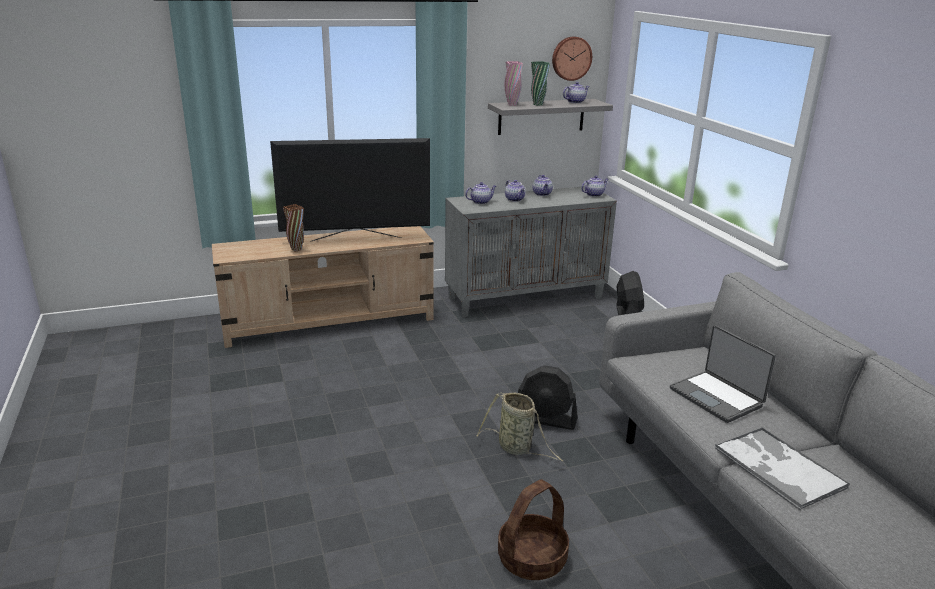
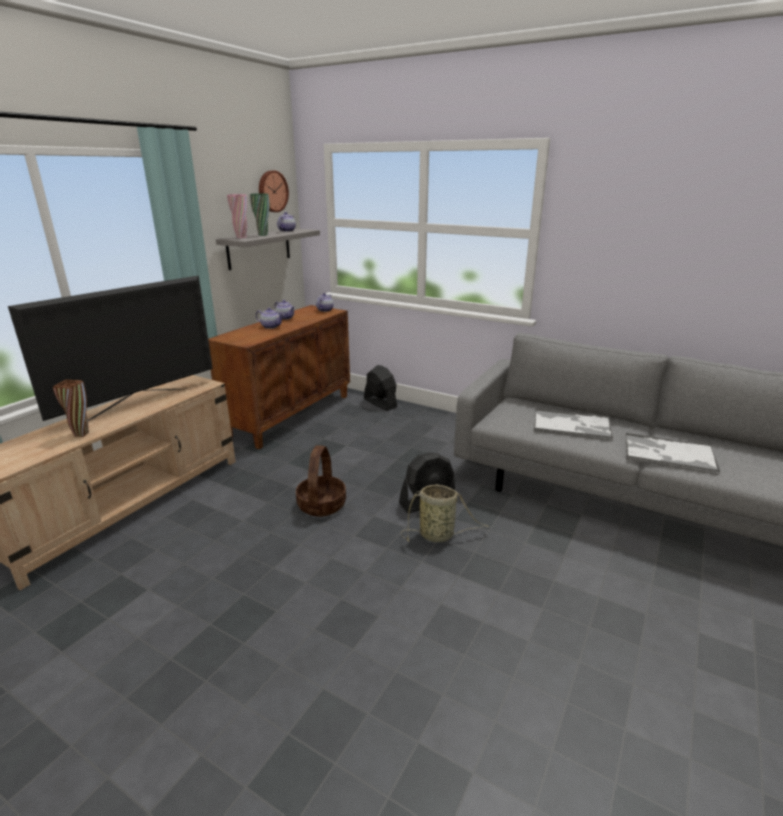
camera: 40 degrees left, 0 degrees up
grey cabinet [445,186,617,317] -> brown cabinet [208,305,350,449]
teapot [465,182,496,204] -> none
basket [498,479,569,580] -> basket moved to [296,445,346,517]
laptop [670,325,776,423] -> tray [534,409,613,441]

